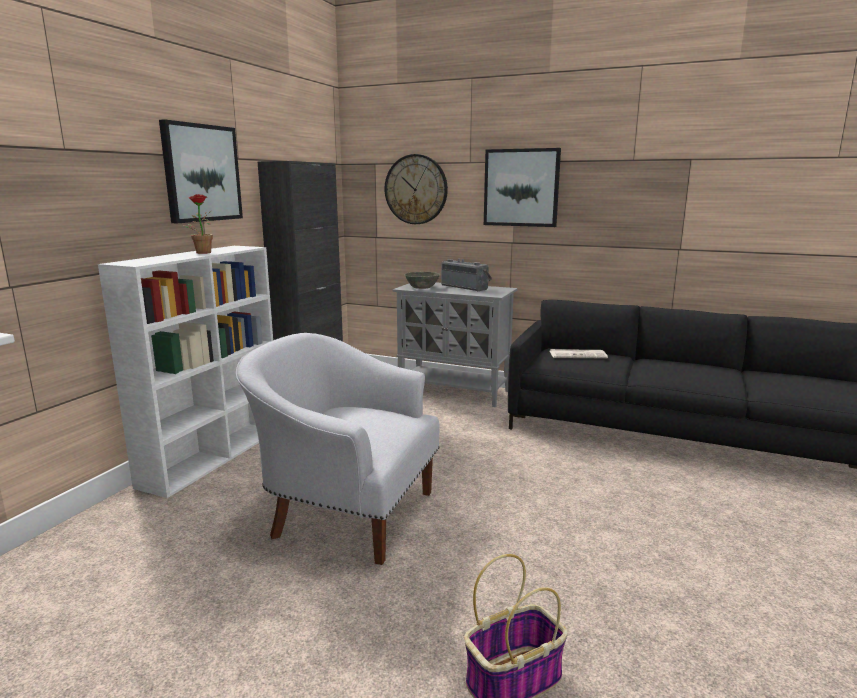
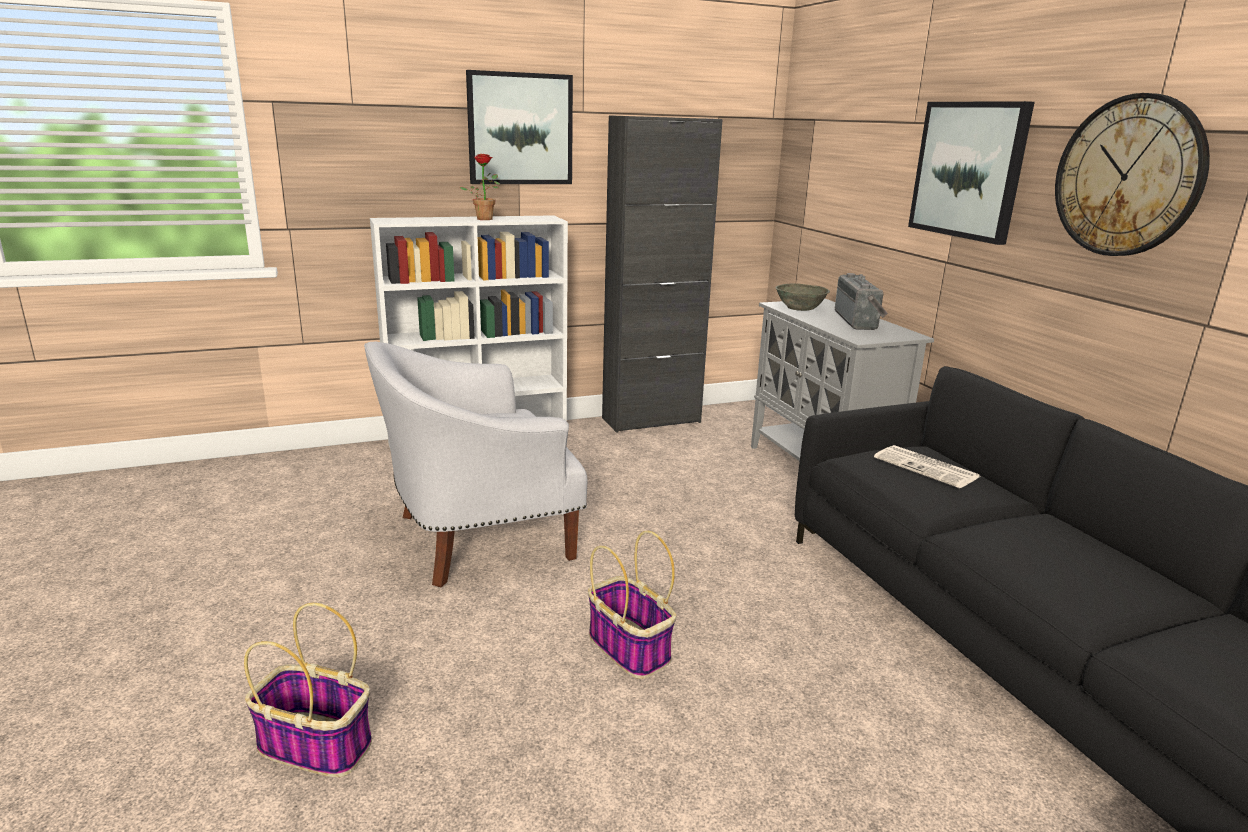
camera: 45 degrees right, 5 degrees up
white armchair [236,333,440,565] -> white armchair turned 90 degrees counterclockwise [364,342,587,587]
wall clock [385,154,448,224] -> wall clock moved to [1055,93,1210,256]
none -> basket [588,531,676,679]

